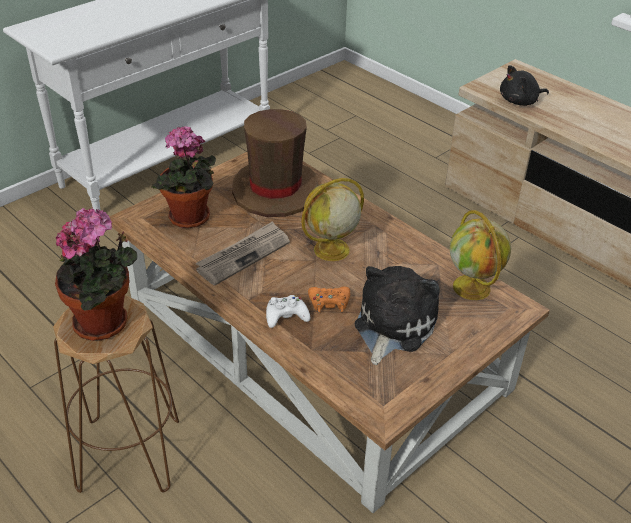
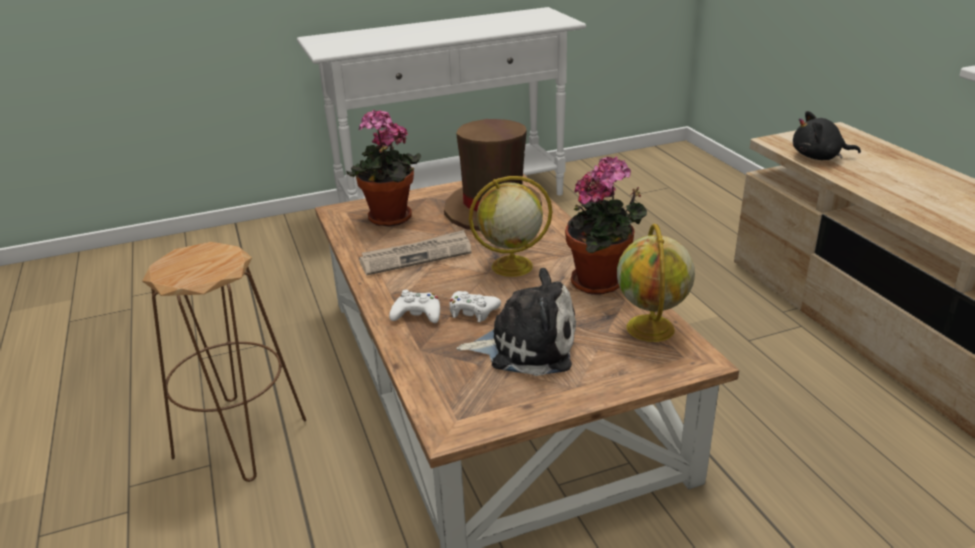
camera: 25 degrees right, 10 degrees down
potted plant [55,208,137,341] -> potted plant moved to [565,156,647,295]
orange game controller [308,286,350,313] -> white game controller [449,291,501,322]
plush toy [355,266,440,365] -> plush toy turned 45 degrees clockwise [456,268,576,376]

